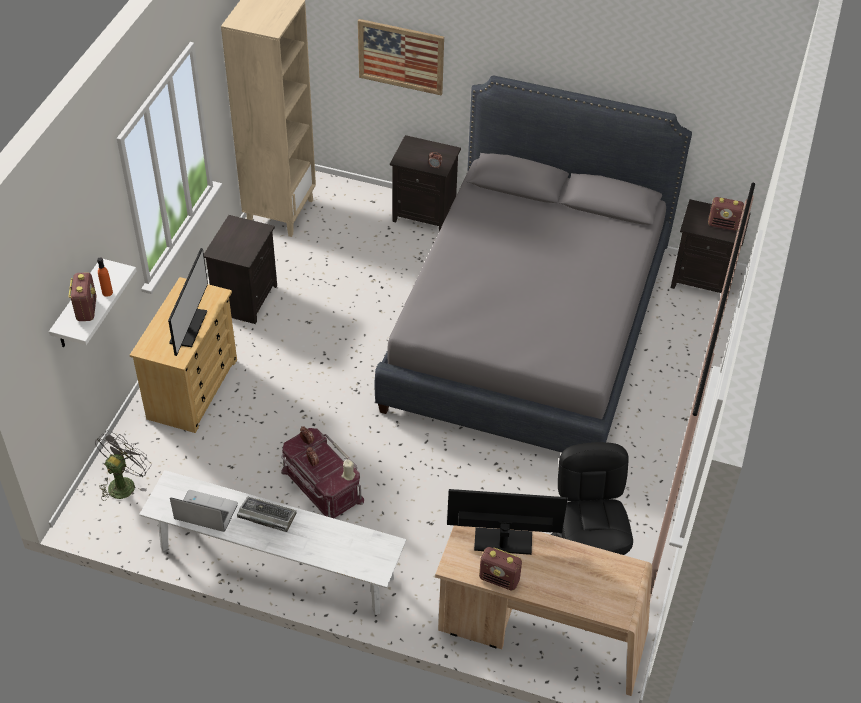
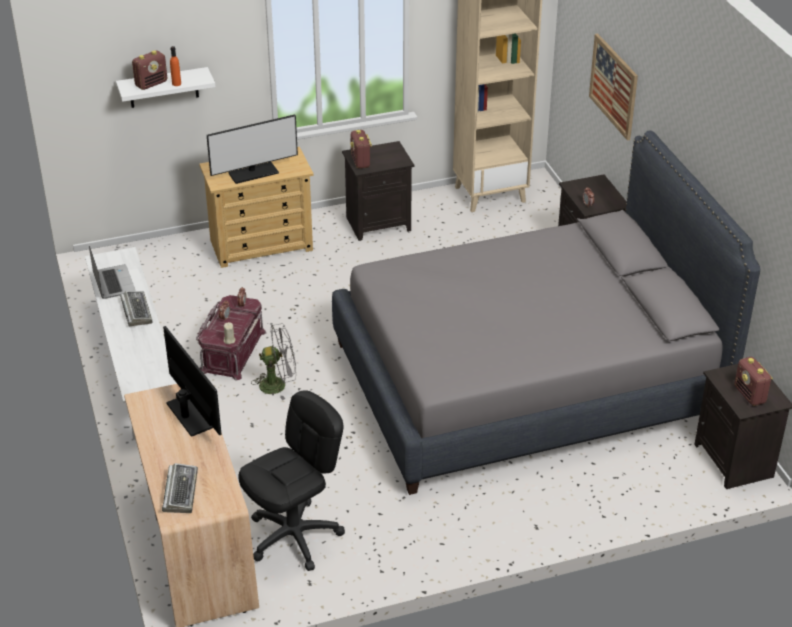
camera: 55 degrees right, 10 degrees down
grey fan [95,431,151,501] -> grey fan moved to [251,323,296,400]
radio [479,547,522,591] -> radio moved to [350,130,372,169]
none -> keyboard [162,463,198,513]

